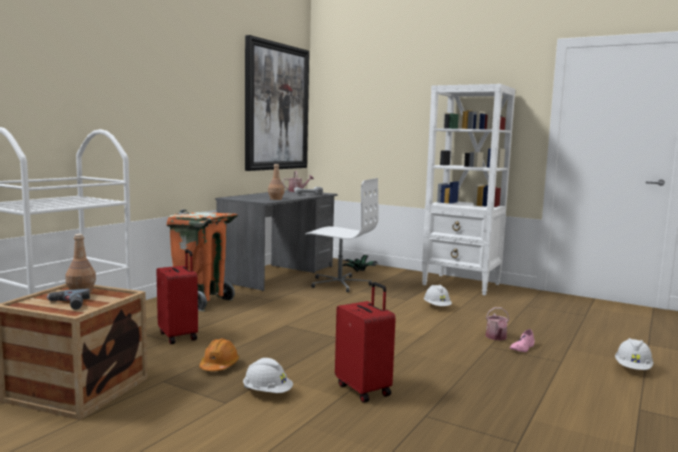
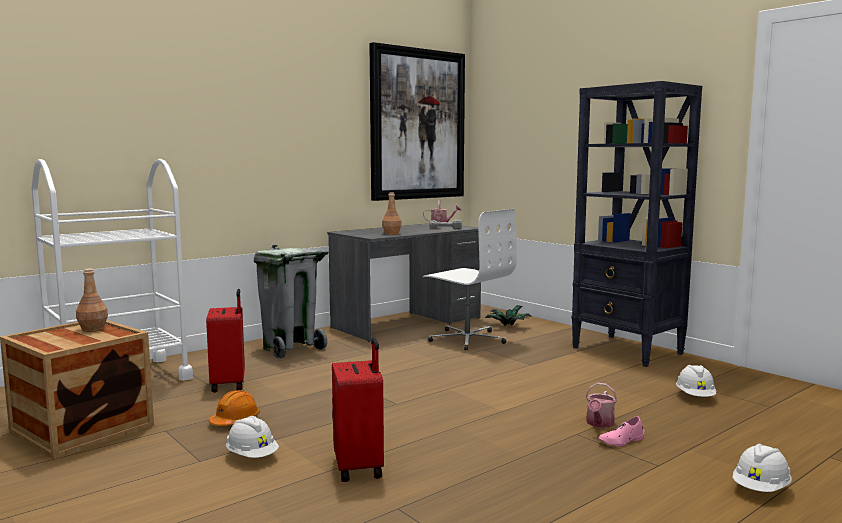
camera: 20 degrees right, 0 degrees up
power drill [46,289,90,310] -> none
orange trash can [167,209,238,311] -> grey trash can [254,245,329,360]
white bookcase [422,84,515,295] -> black bookcase [571,81,702,367]
white hard hat [424,285,452,306] -> white hard hat moved to [676,365,716,397]

